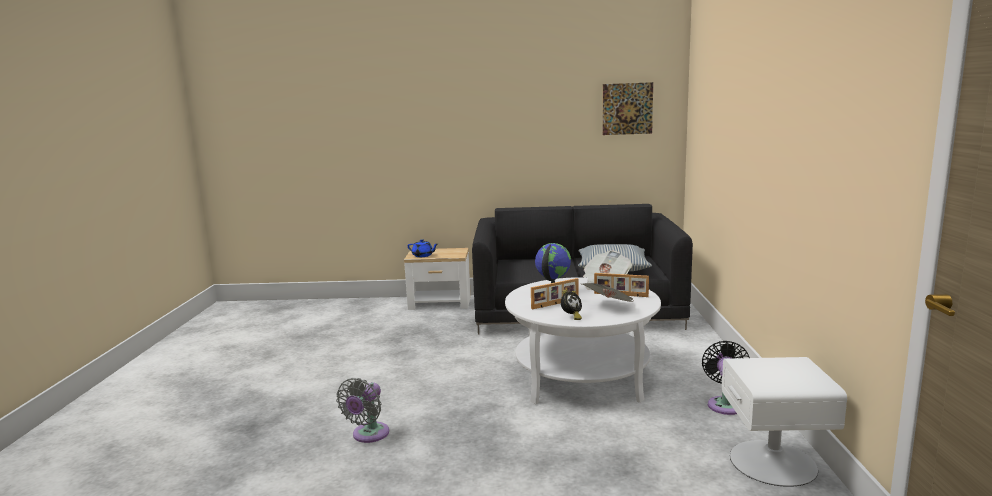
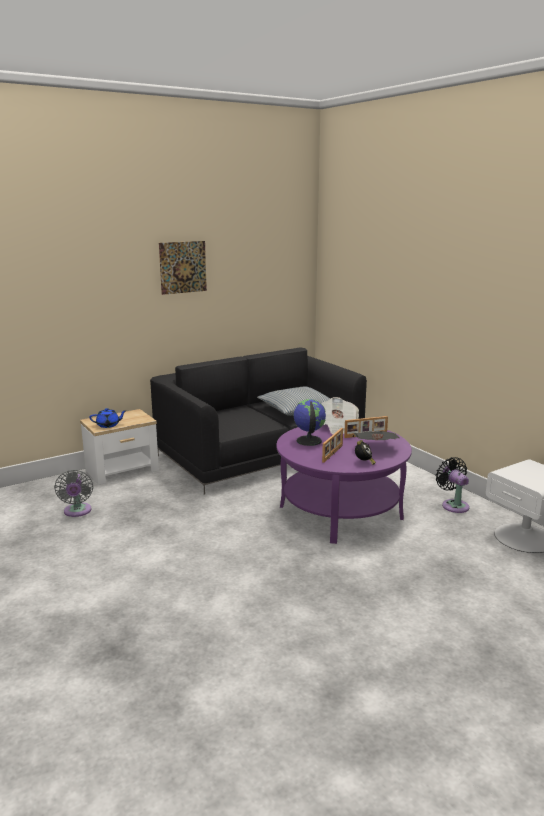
camera: 35 degrees left, 5 degrees up
grey fan [336,378,389,443] -> grey fan moved to [54,470,93,517]
white coffee table [505,277,661,404] -> purple coffee table [276,424,412,544]
picture [603,82,653,135] -> picture moved to [159,241,207,295]

